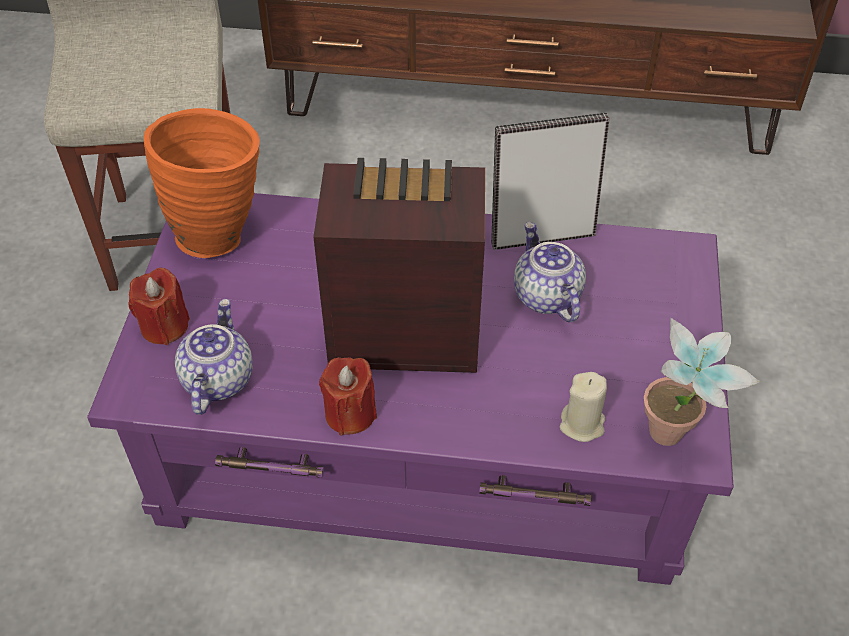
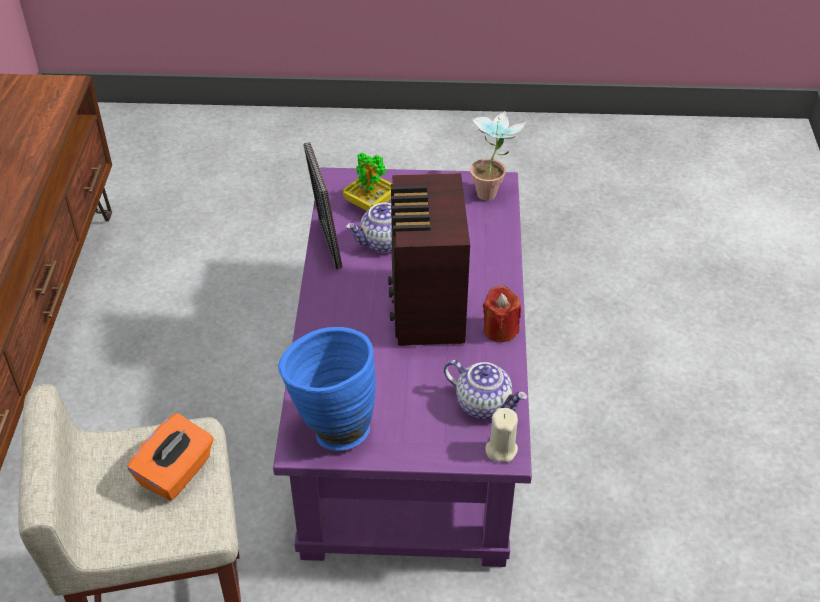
camera: 95 degrees left, 5 degrees down
red candle [129,268,190,345] -> none
orange vase [144,108,260,258] -> blue vase [278,327,376,451]
teapot [175,299,253,415] -> teapot turned 150 degrees counterclockwise [444,360,527,419]
beige candle [560,372,607,442] -> beige candle moved to [485,408,518,462]
none -> orange tissue box [127,413,214,501]
none -> potted plant [343,152,392,211]

